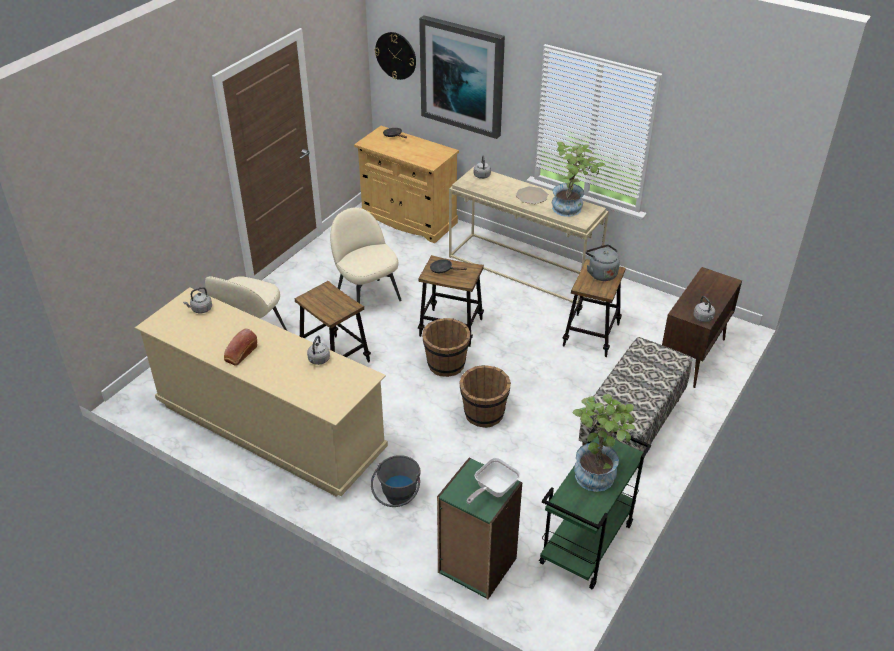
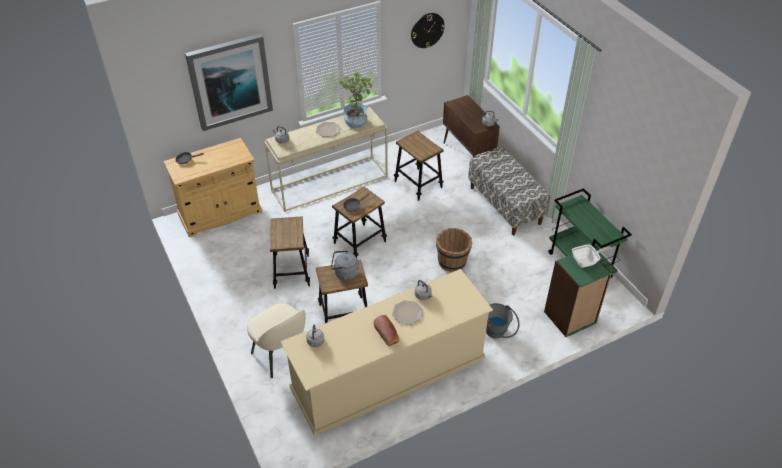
camera: 60 degrees left, 5 degrees up
beige chair [330,207,402,303] -> stool [270,216,310,289]
wall clock [375,32,416,80] -> wall clock moved to [411,13,445,48]
brown bucket [422,318,470,377] -> none
frying pan [467,458,520,504] -> frying pan turned 90 degrees counterclockwise [572,244,612,268]
potted plant [573,394,636,492] -> none
grey kettle [586,244,620,281] -> grey kettle moved to [331,250,359,281]
none -> plate [392,300,423,325]

